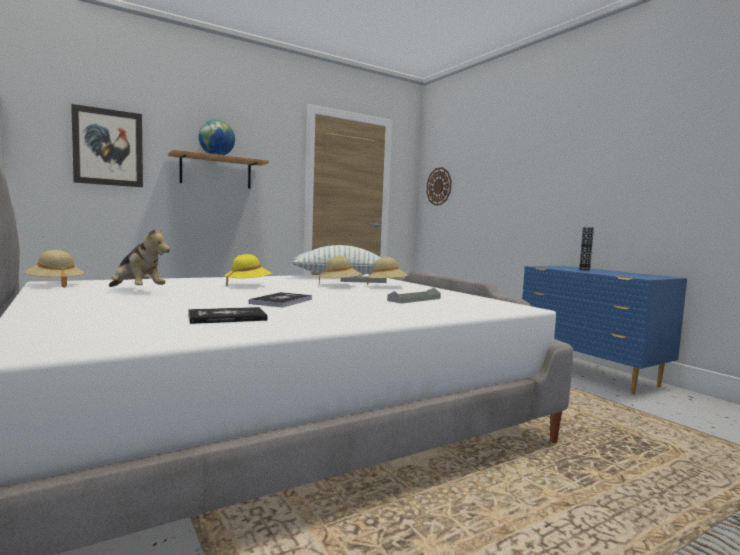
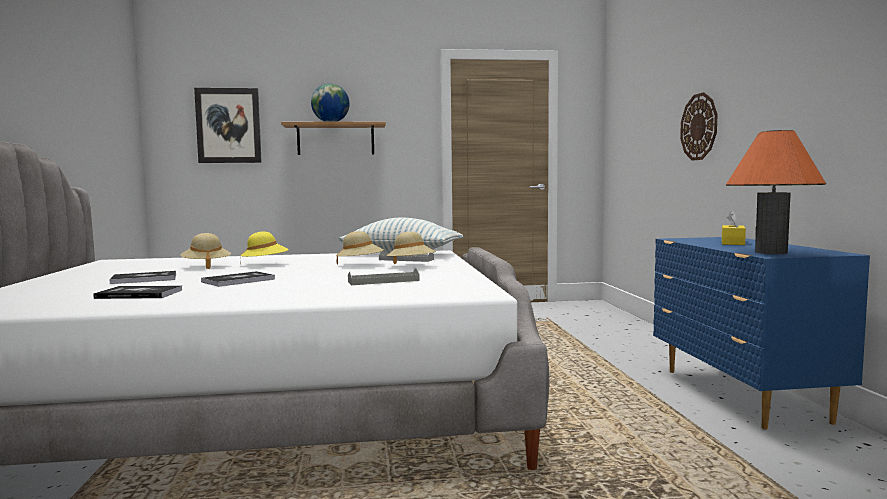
camera: 25 degrees right, 0 degrees up
beige hat [24,250,85,288] -> beige hat moved to [180,233,231,269]
plush toy [109,227,170,287] -> none
wall clock [426,167,452,205] -> wall clock moved to [680,92,718,160]
vase [579,227,594,270] -> yellow tissue box [722,211,746,245]
none -> book [109,271,176,284]
none -> orange table lamp [726,130,826,254]

